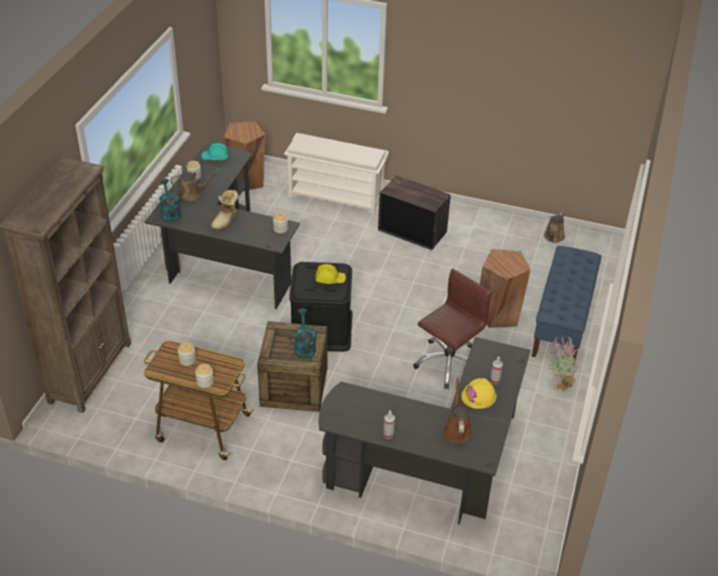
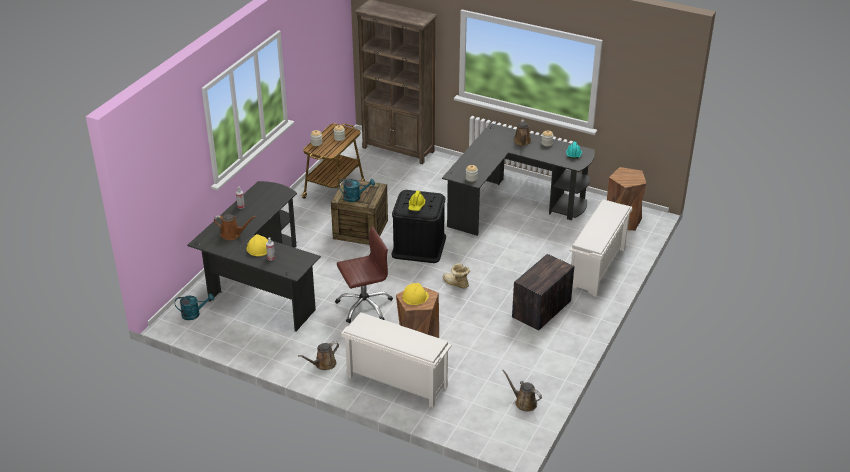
camera: 100 degrees right, 5 degrees down
turquoise watering can [159,179,181,222] -> turquoise watering can moved to [175,293,214,320]
boot [211,190,239,230] -> boot moved to [443,263,470,289]
brown office chair [413,268,492,389] -> brown office chair turned 75 degrees counterclockwise [335,226,393,323]
blue bench [531,246,602,364] -> white shoe rack [341,313,452,408]
potted plant [548,334,579,392] -> brown watering can [298,341,339,370]
none -> yellow hard hat [402,283,429,305]

